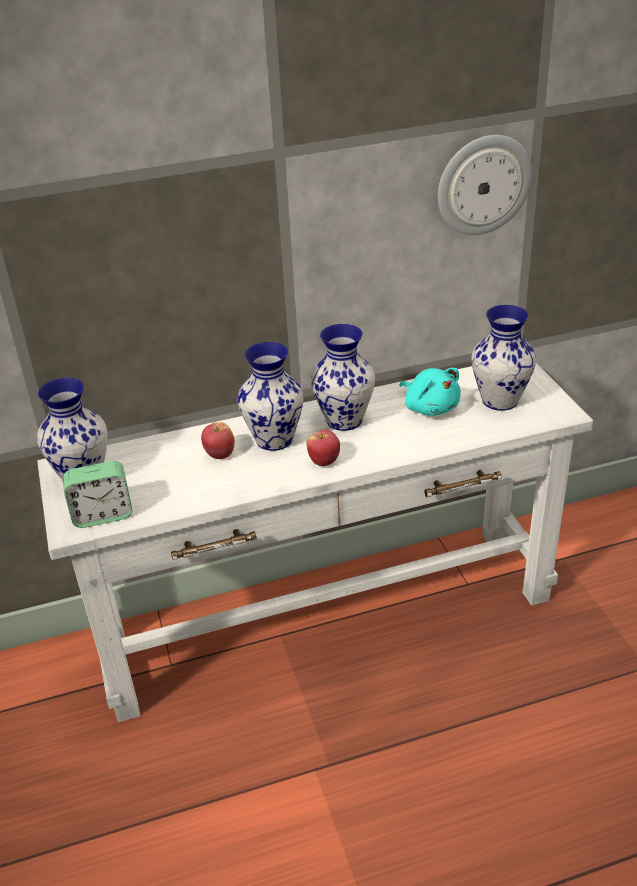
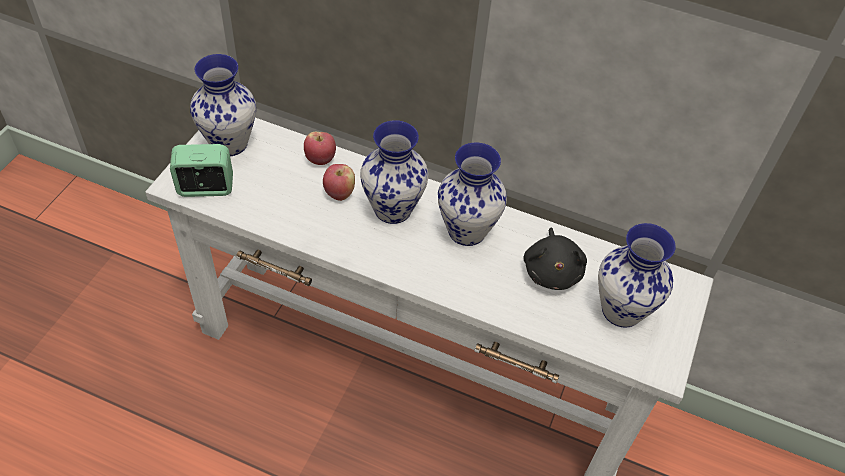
camera: 35 degrees right, 15 degrees up
alarm clock [63,461,132,528] -> alarm clock turned 150 degrees clockwise [170,144,233,197]
apple [307,430,340,466] -> apple moved to [304,132,336,165]
turquoise plush toy [400,368,461,416] -> black plush toy [523,227,587,290]
wall clock [438,135,532,235] -> none

